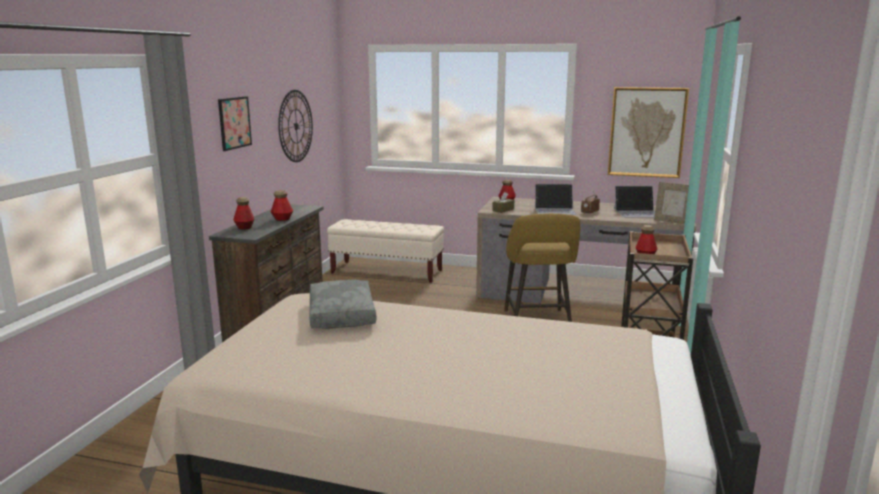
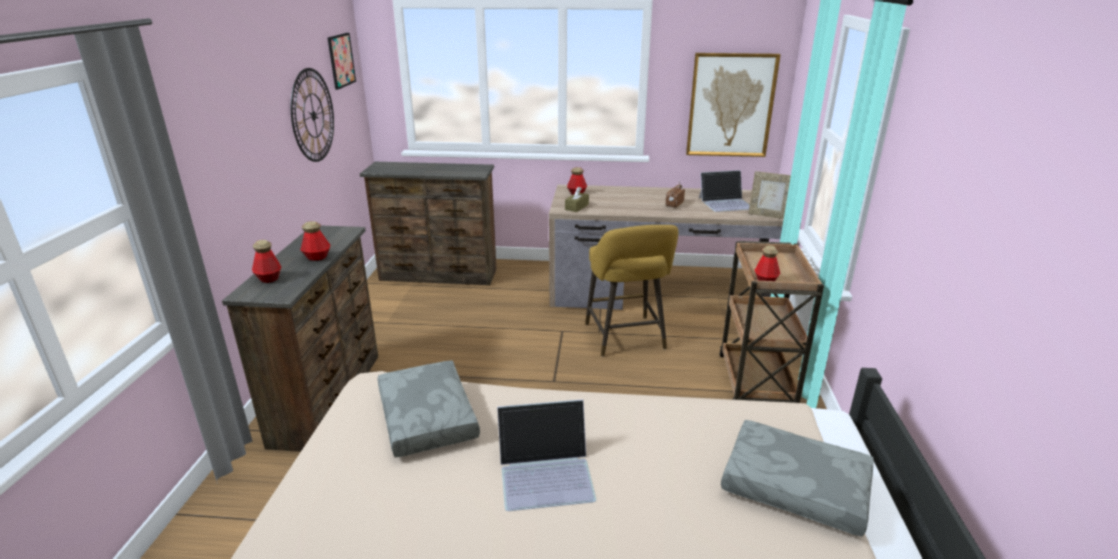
camera: 10 degrees left, 10 degrees up
picture [218,96,252,151] -> picture moved to [328,33,356,90]
beige bench [327,219,444,283] -> brown dresser [360,162,497,285]
laptop [535,184,576,215] -> laptop moved to [497,399,596,511]
none -> grey pillow [721,420,874,536]

